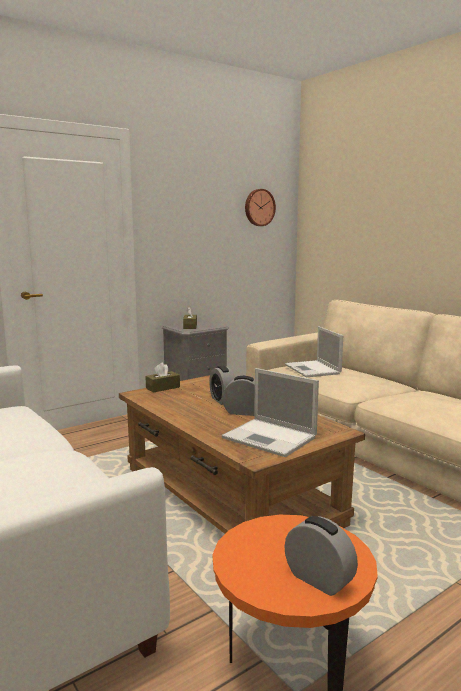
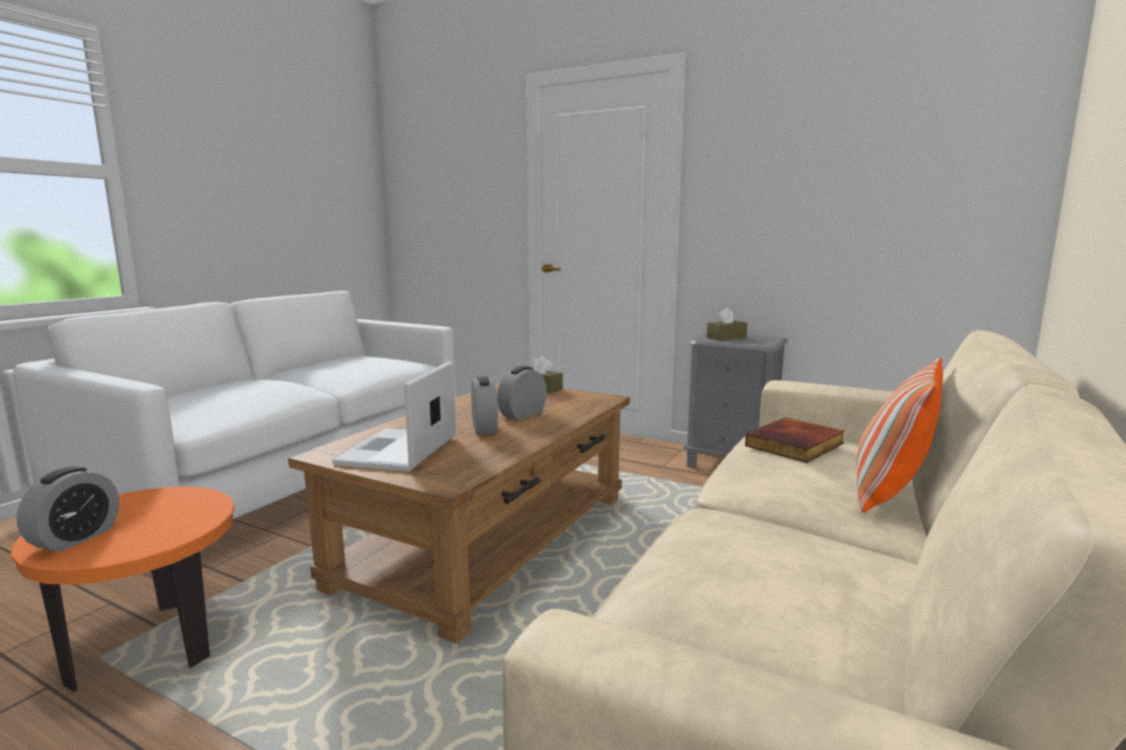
camera: 65 degrees right, 0 degrees up
wall clock [245,189,276,226] -> none
laptop [285,326,343,377] -> book [745,417,845,463]
none -> pillow [856,357,943,512]

